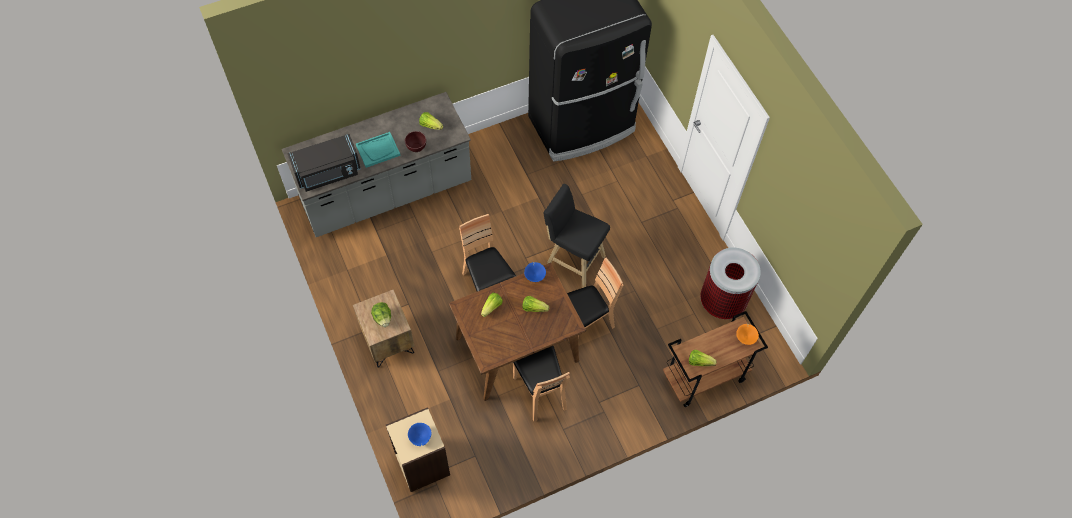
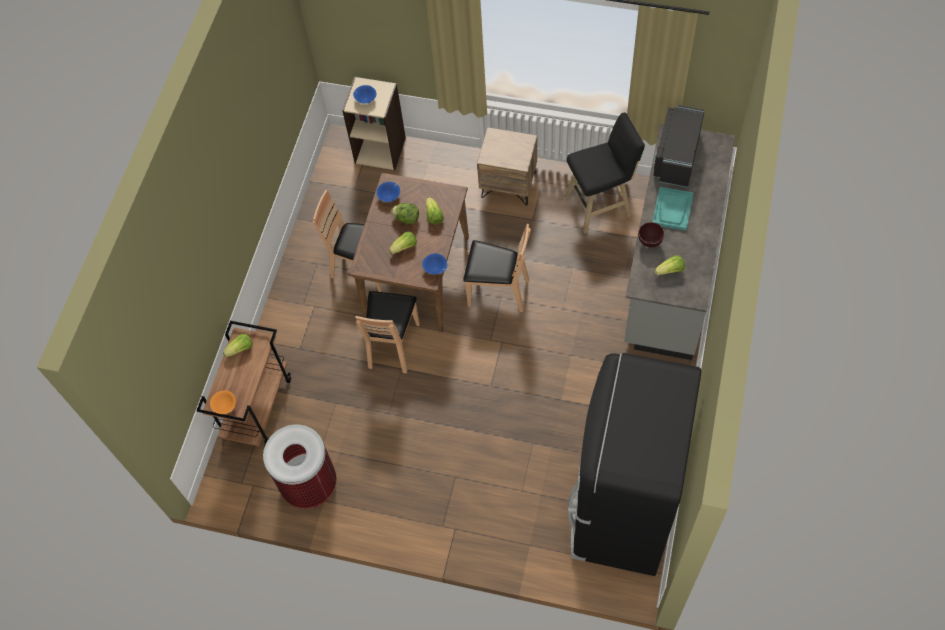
camera: 135 degrees right, 0 degrees up
lettuce [371,302,391,327] -> lettuce moved to [391,203,419,224]
black stool [544,184,610,288] -> black stool moved to [565,113,645,233]
none -> blue bowl [376,182,400,202]

